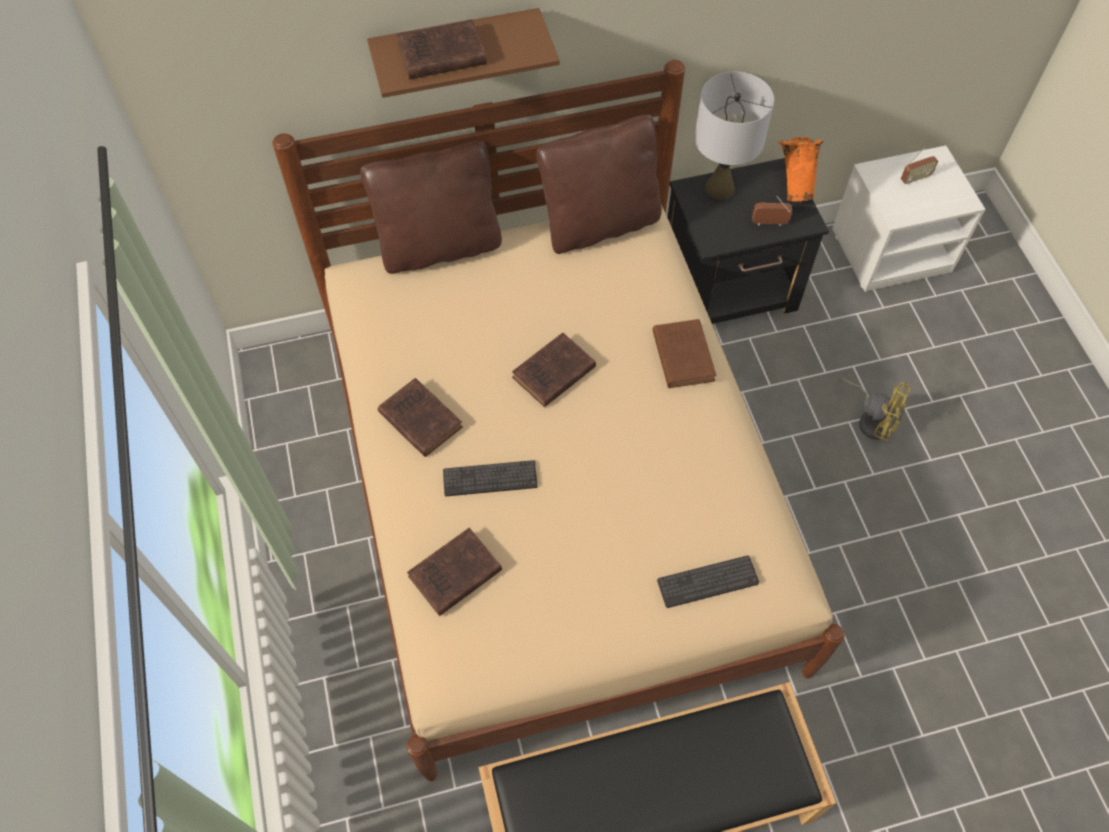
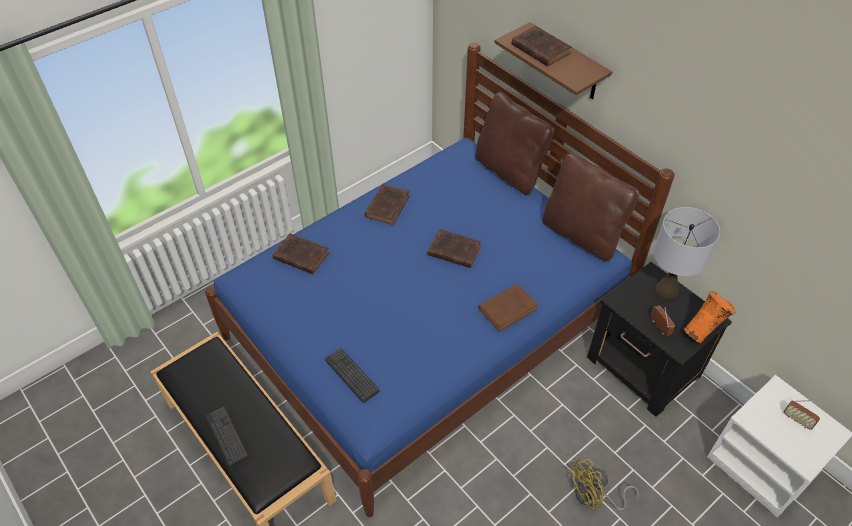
camera: 65 degrees right, 10 degrees down
beige bed [273,60,845,781] -> blue bed [205,43,675,517]
keyboard [443,460,538,496] -> keyboard moved to [206,406,249,467]
yellow fan [839,378,911,441] -> yellow fan turned 60 degrees clockwise [568,459,639,510]

